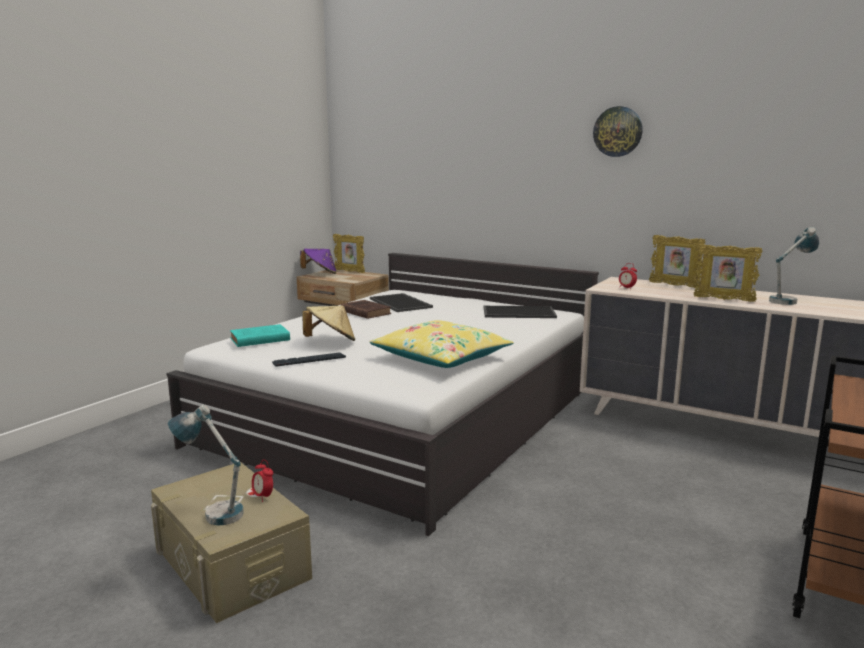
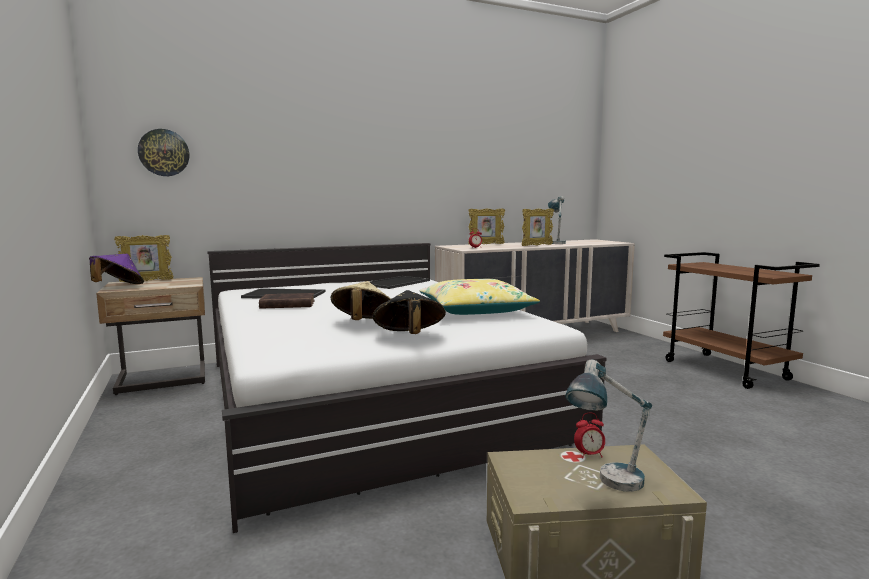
camera: 55 degrees left, 5 degrees down
turquoise book [230,324,290,347] -> none
keyboard [272,352,346,367] -> black hat [373,290,446,334]
wall clock [593,106,643,157] -> wall clock moved to [138,129,189,176]

